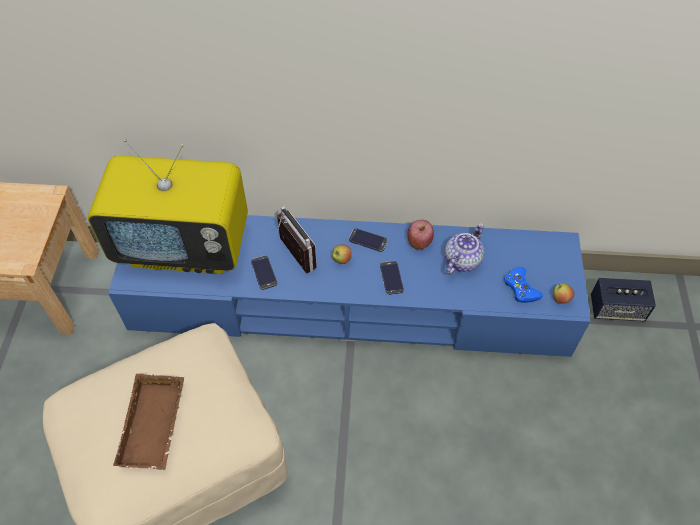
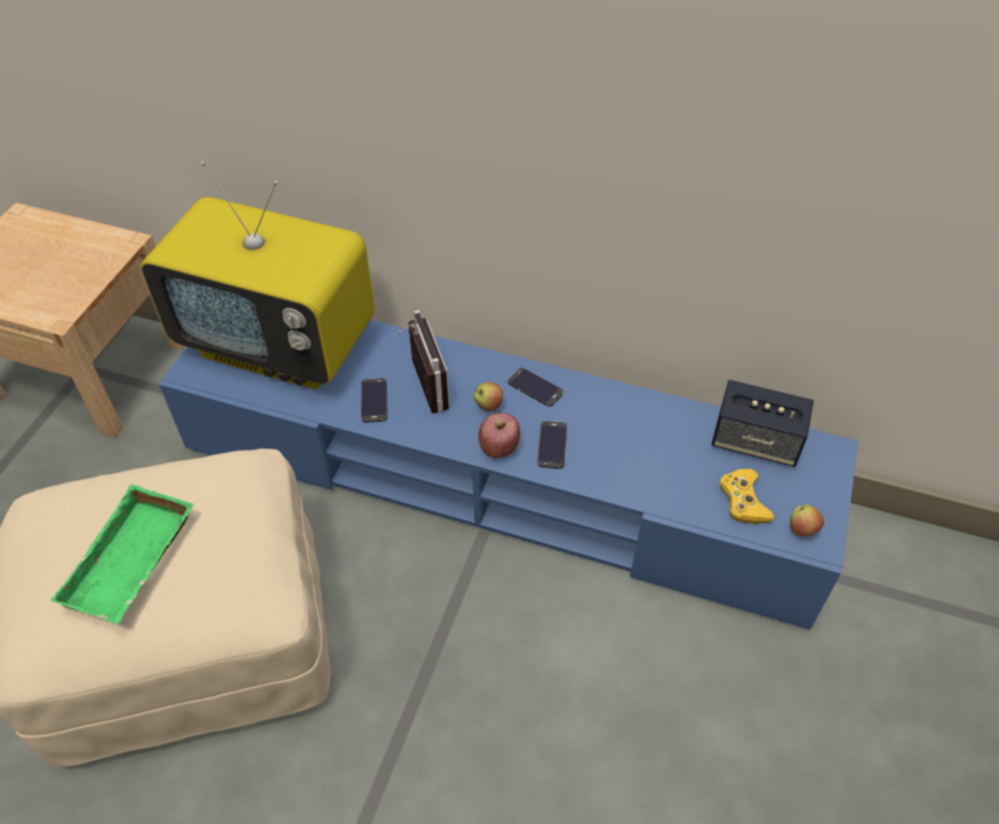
camera: 15 degrees right, 5 degrees down
brown tray [113,374,184,470] -> green tray [50,484,194,625]
apple [407,220,434,250] -> apple moved to [478,413,520,458]
teapot [445,223,484,275] -> none
blue game controller [504,267,543,303] -> yellow game controller [720,469,775,524]
speaker [591,278,656,321] -> speaker moved to [711,380,814,467]

